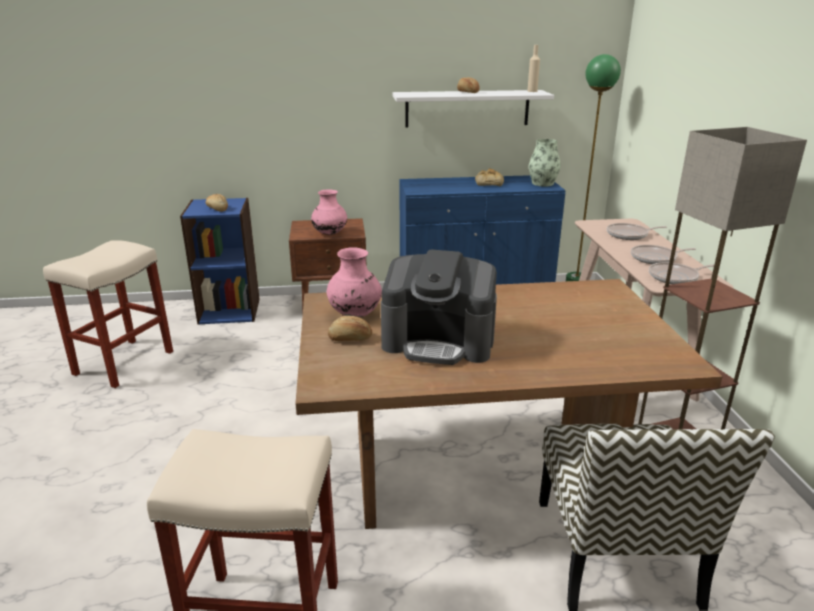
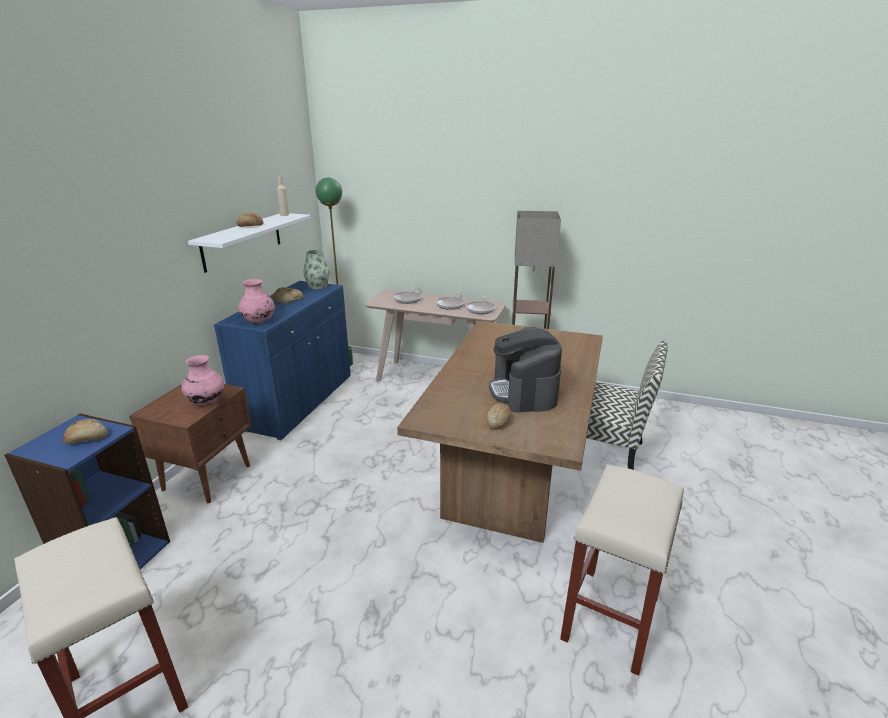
camera: 65 degrees left, 0 degrees up
pink vase [327,247,382,317] -> pink vase moved to [238,279,275,323]
coffee machine [381,249,497,365] -> coffee machine turned 135 degrees clockwise [489,327,562,413]

